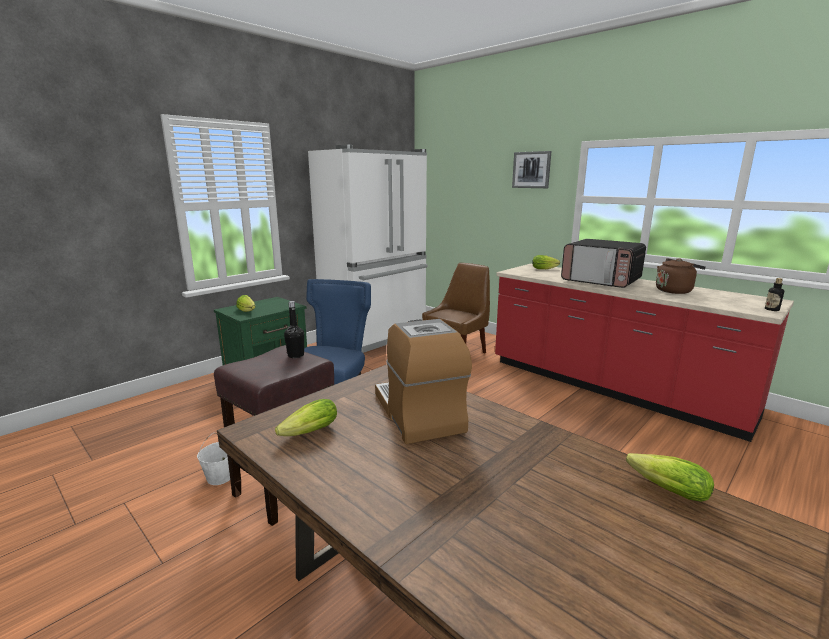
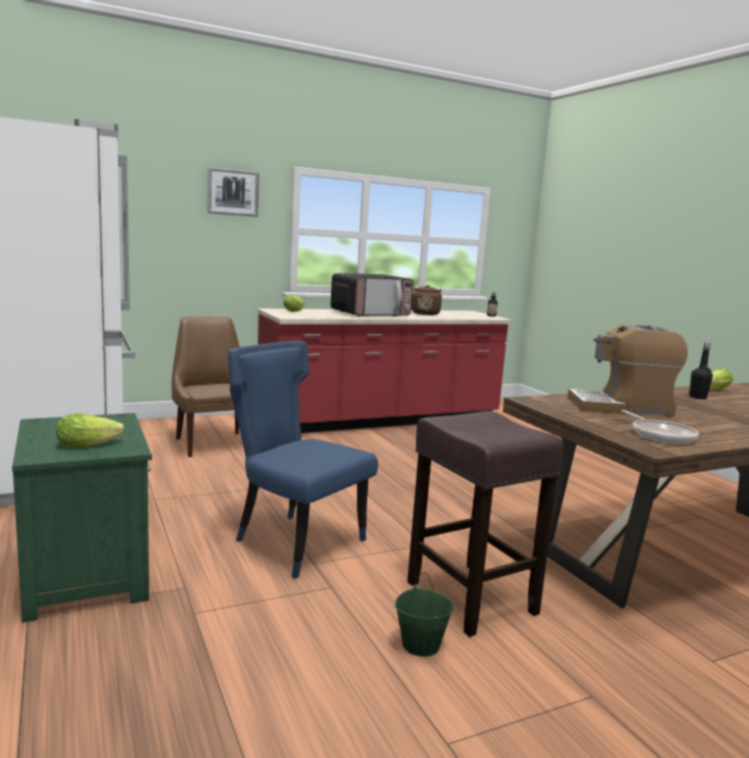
camera: 70 degrees left, 5 degrees down
white bucket [197,433,230,485] -> green bucket [395,573,454,657]
lettuce [275,399,337,436] -> frying pan [621,410,699,444]
black bottle [284,301,304,358] -> black bottle moved to [689,342,713,399]

